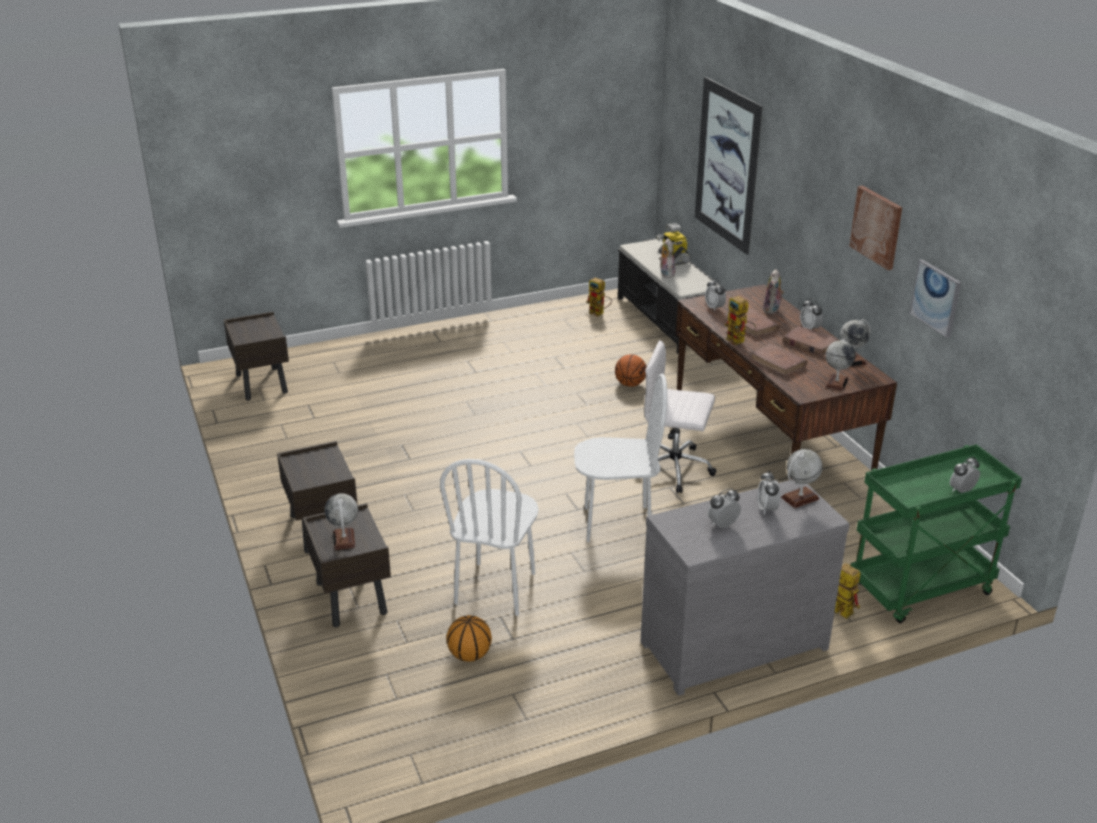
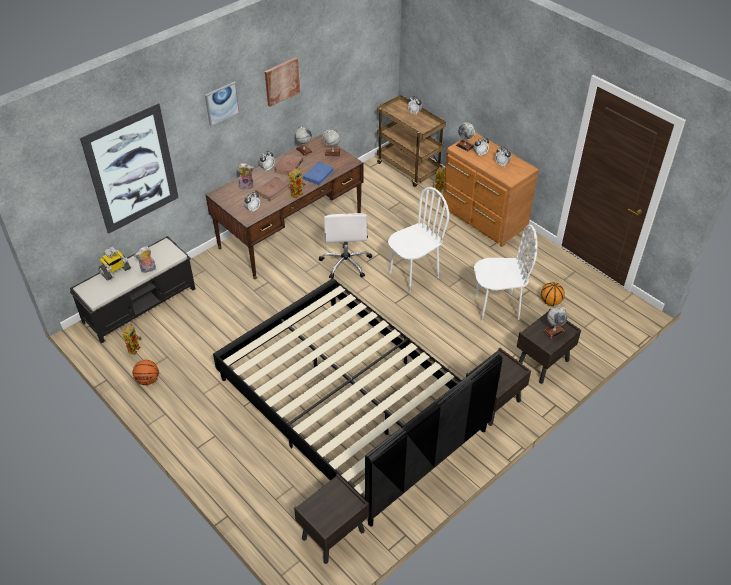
camera: 110 degrees left, 15 degrees up
white chair [574,374,667,542] -> white chair turned 75 degrees clockwise [388,187,449,292]
basketball [615,354,647,387] -> basketball moved to [132,360,159,385]
grey dresser [641,479,850,696] -> brown dresser [442,132,539,247]
brown book [750,344,807,377] -> blue book [303,162,335,186]
green cart [851,444,1022,623] -> brown cart [377,95,446,187]
picture [910,259,961,338] -> picture moved to [205,82,240,126]
none -> black bed [213,278,503,526]

